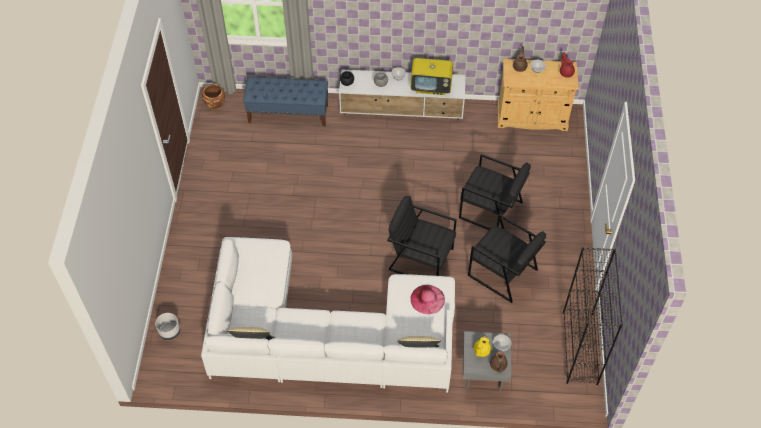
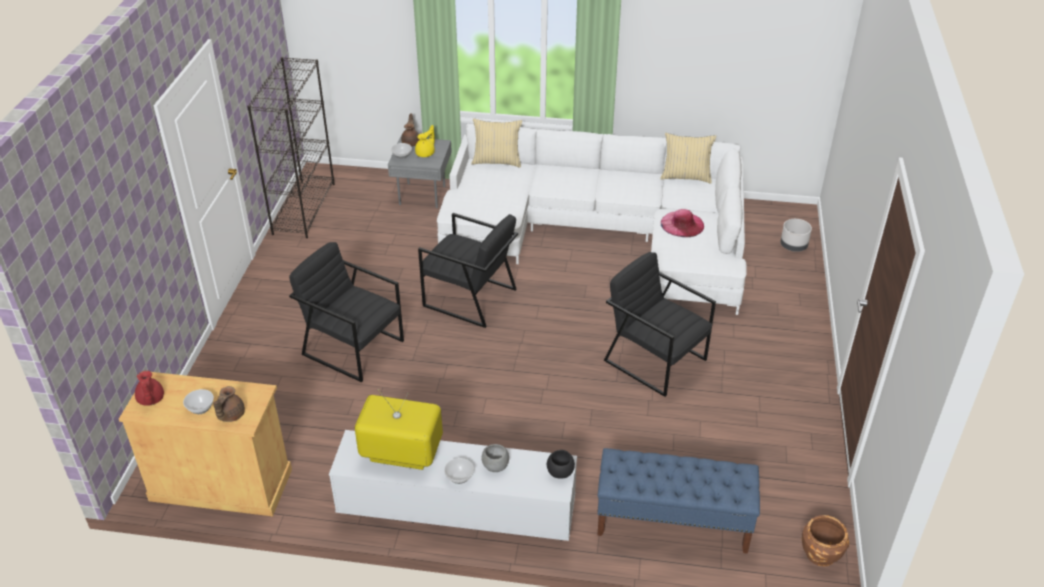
camera: 175 degrees left, 15 degrees down
pink hat [411,285,445,314] -> pink hat moved to [661,209,704,237]
black armchair [468,214,546,303] -> black armchair moved to [604,252,716,397]

